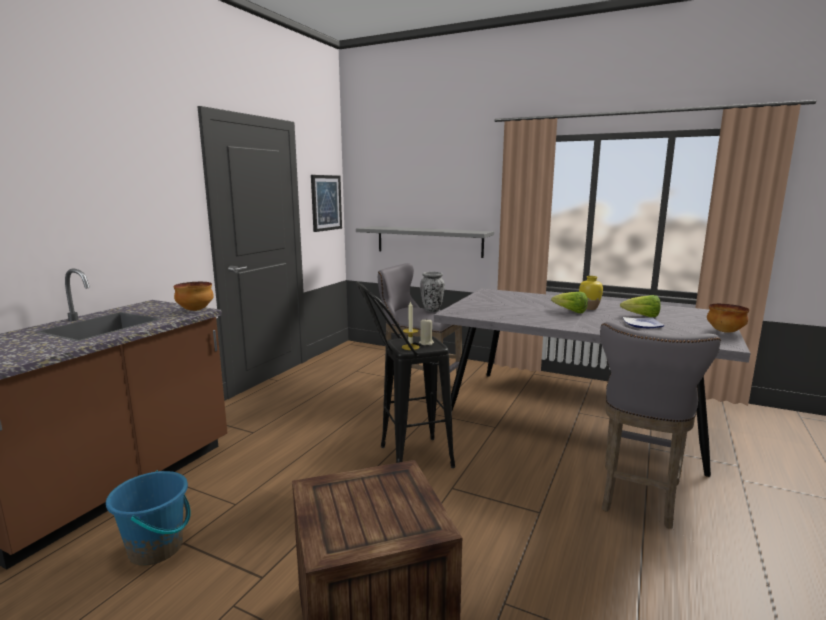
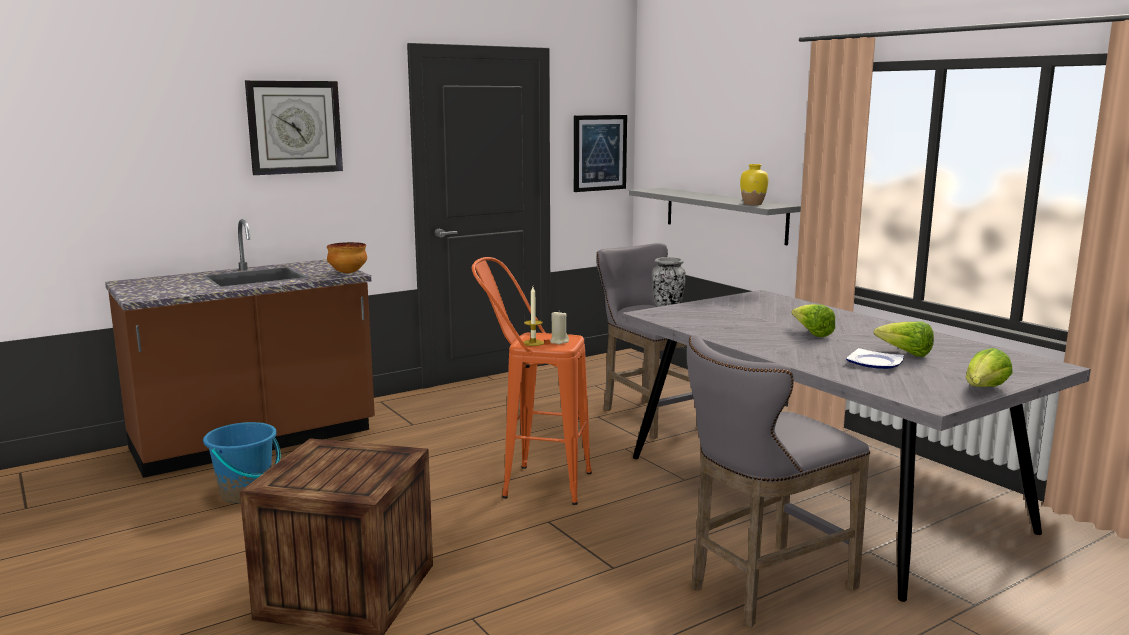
camera: 30 degrees right, 0 degrees up
black stool [356,281,455,468] -> orange stool [472,257,592,505]
yellow vase [579,276,603,310] -> yellow vase moved to [740,164,768,205]
bowl [707,304,749,333] -> lettuce [966,348,1013,387]
none -> wall clock [245,80,343,175]

